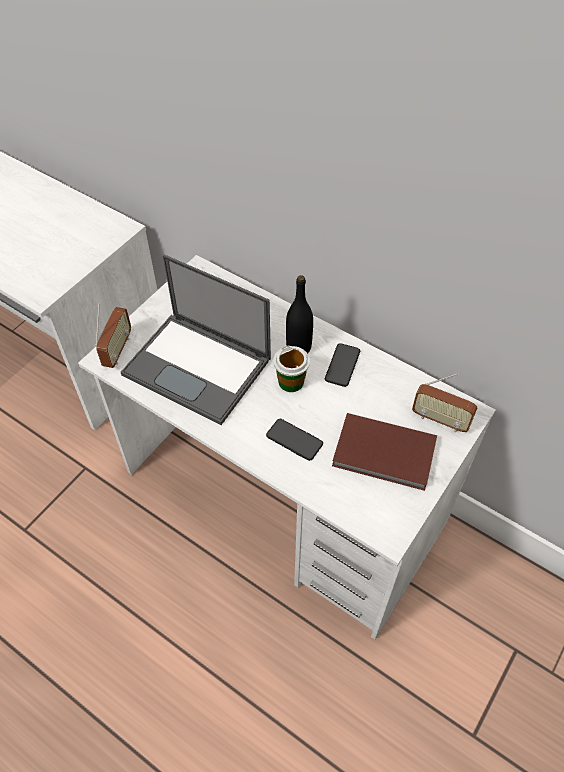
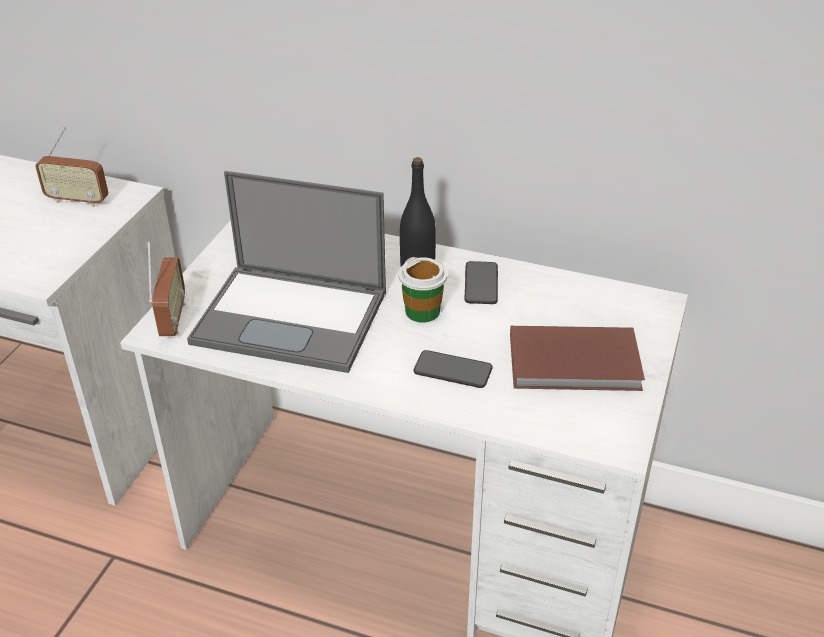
camera: 15 degrees left, 15 degrees down
radio [412,373,477,432] -> radio moved to [35,126,108,207]

